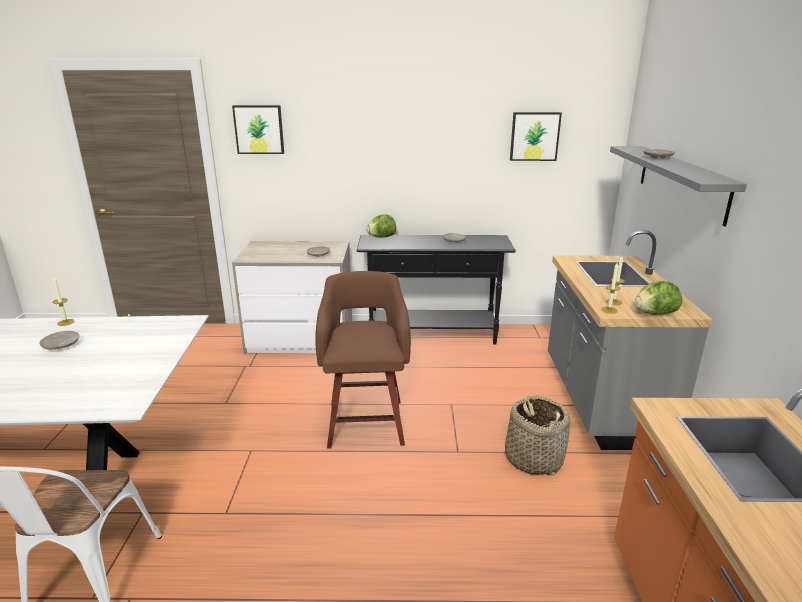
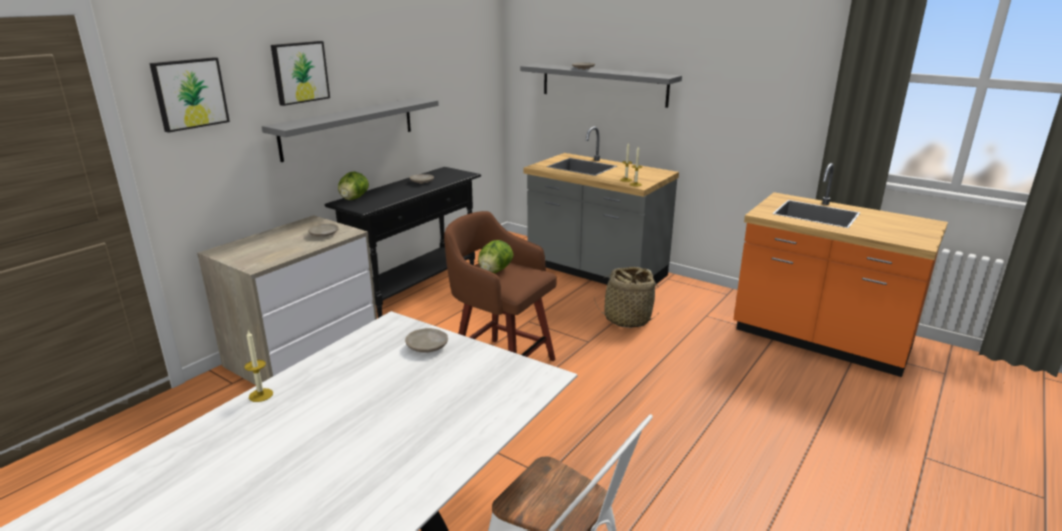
camera: 55 degrees left, 0 degrees up
beige plate [39,331,80,350] -> beige plate moved to [405,328,448,352]
picture [510,112,562,161] -> picture moved to [271,41,330,106]
lettuce [635,281,682,315] -> lettuce moved to [478,240,513,273]
none -> grey shelf [262,97,439,162]

